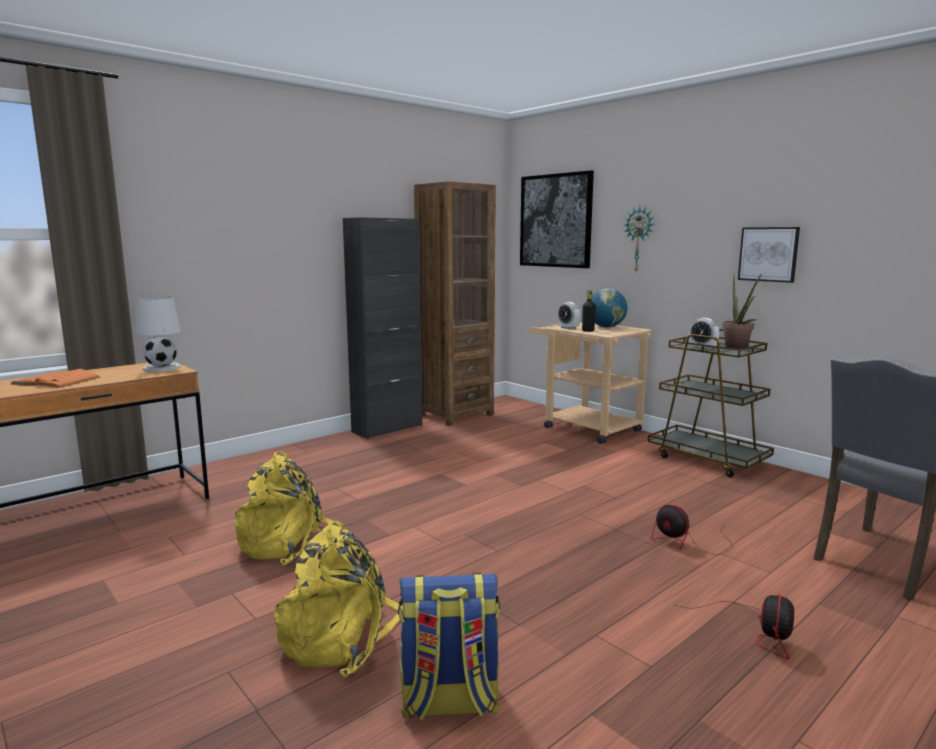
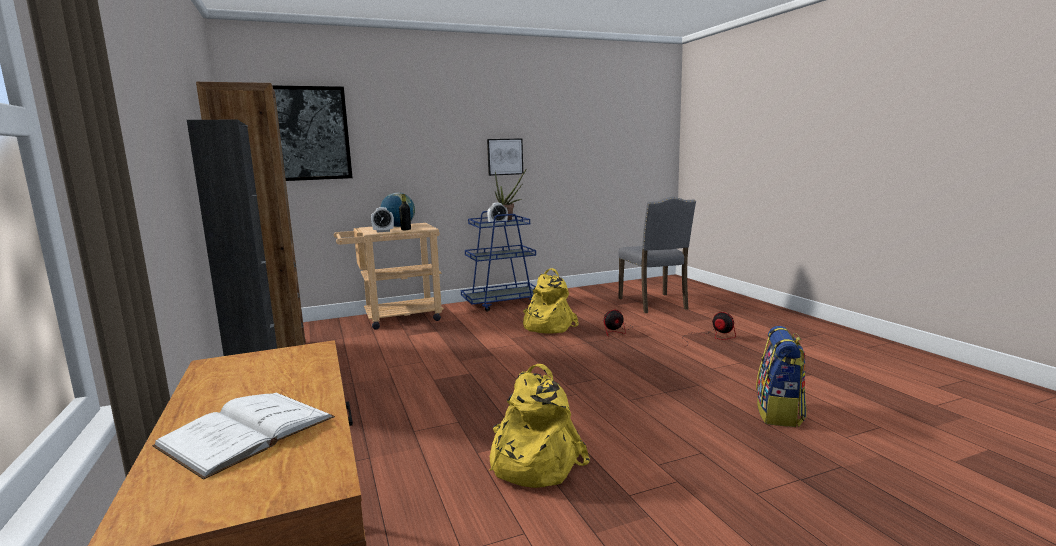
camera: 70 degrees left, 0 degrees up
orange book [11,369,100,388] -> white book [152,393,335,480]
white table lamp [135,297,181,372] -> none
yellow backpack [274,521,403,677] -> yellow backpack moved to [523,268,579,334]
wall clock [624,206,655,271] -> none
brown cart [648,328,774,477] -> blue cart [461,211,536,312]

